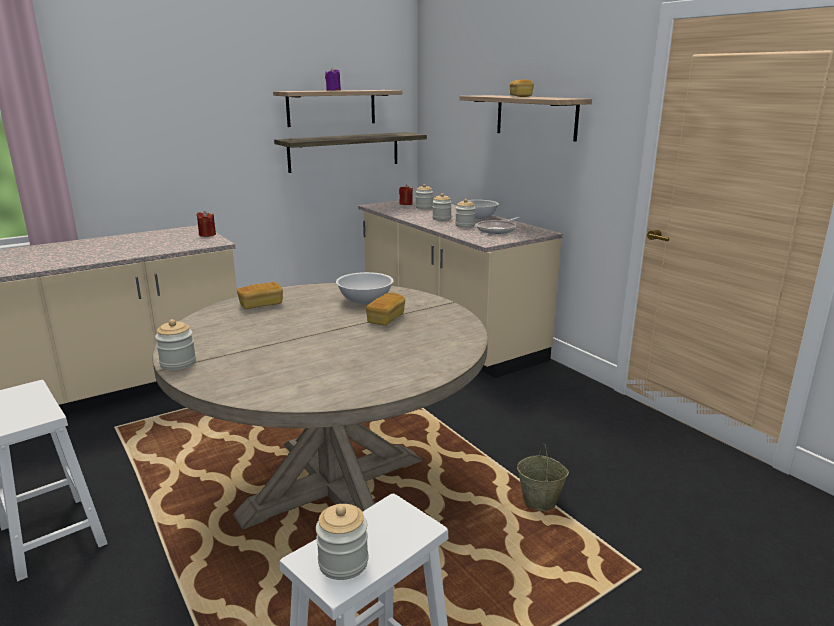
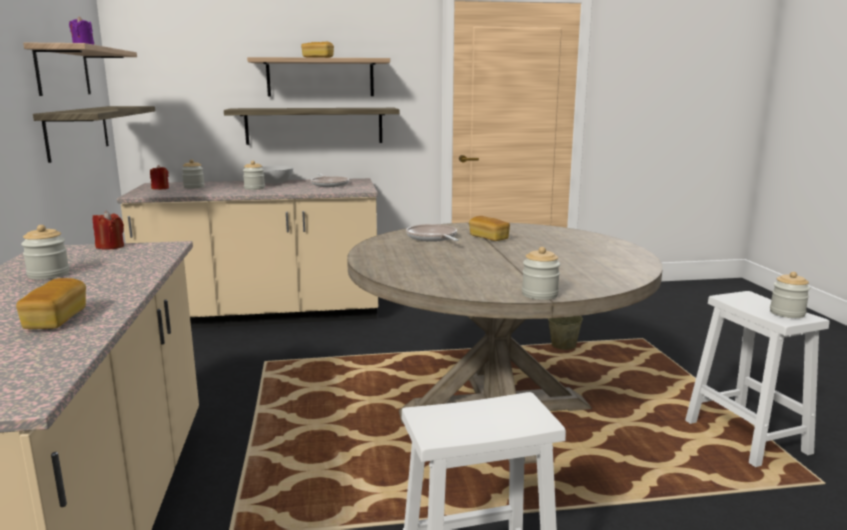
camera: 65 degrees left, 5 degrees down
bread [237,282,283,309] -> bread moved to [16,278,86,329]
white bowl [336,272,394,304] -> frying pan [406,224,459,242]
jar [455,199,476,228] -> jar moved to [21,225,69,280]
none -> shelf [224,108,399,145]

